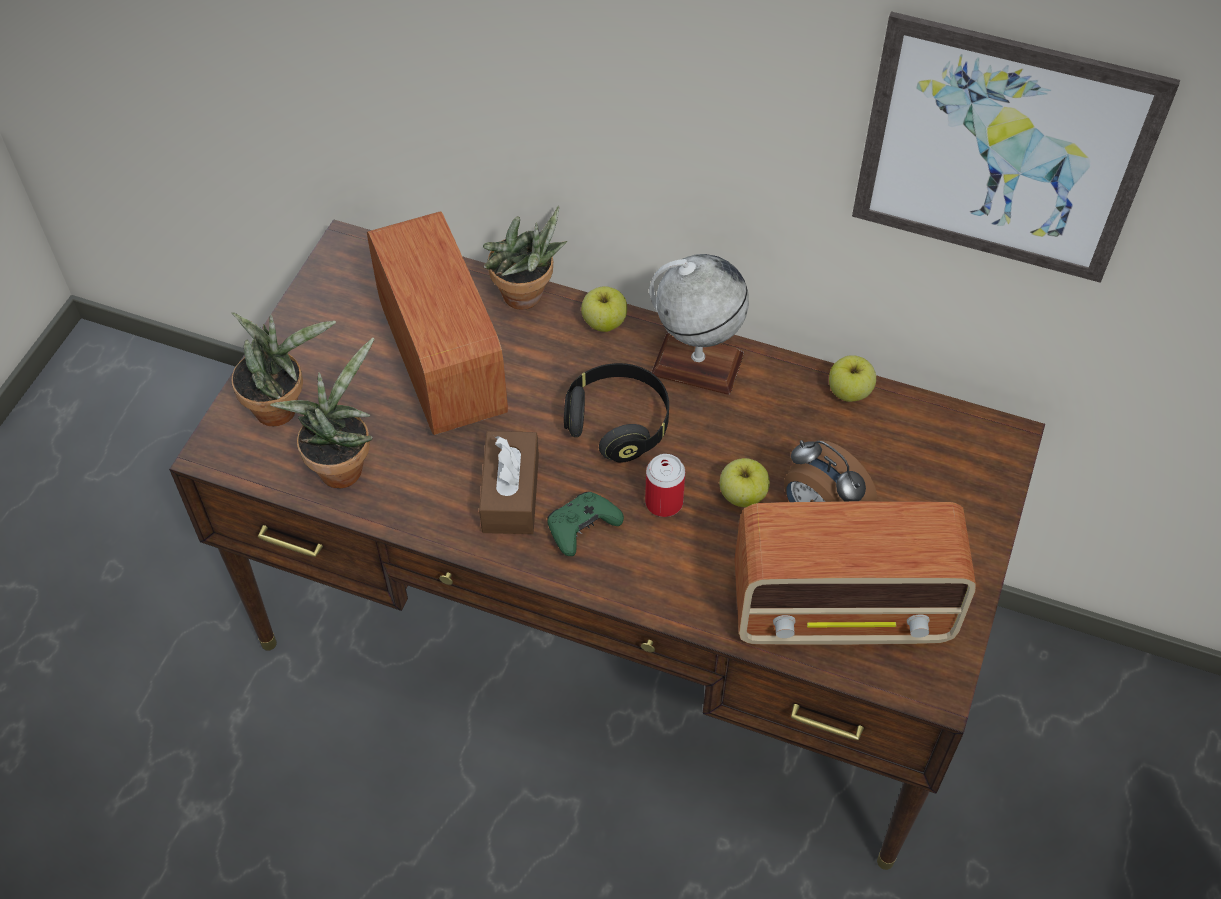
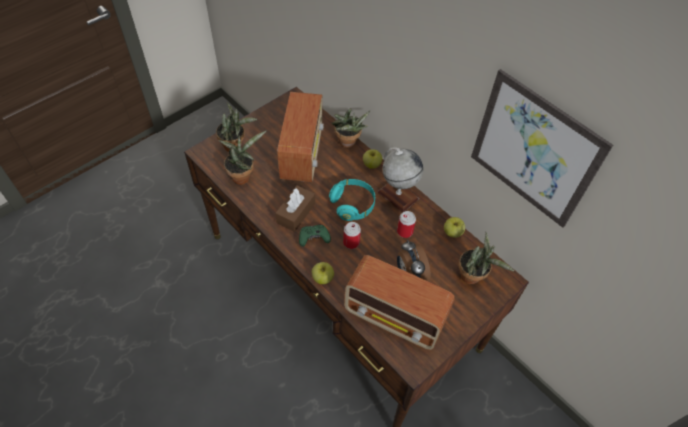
camera: 25 degrees right, 0 degrees up
black headphones [564,363,669,462] -> turquoise headphones [329,179,375,221]
apple [720,458,770,507] -> apple moved to [312,262,334,284]
none -> can [397,211,416,238]
none -> potted plant [459,232,514,284]

